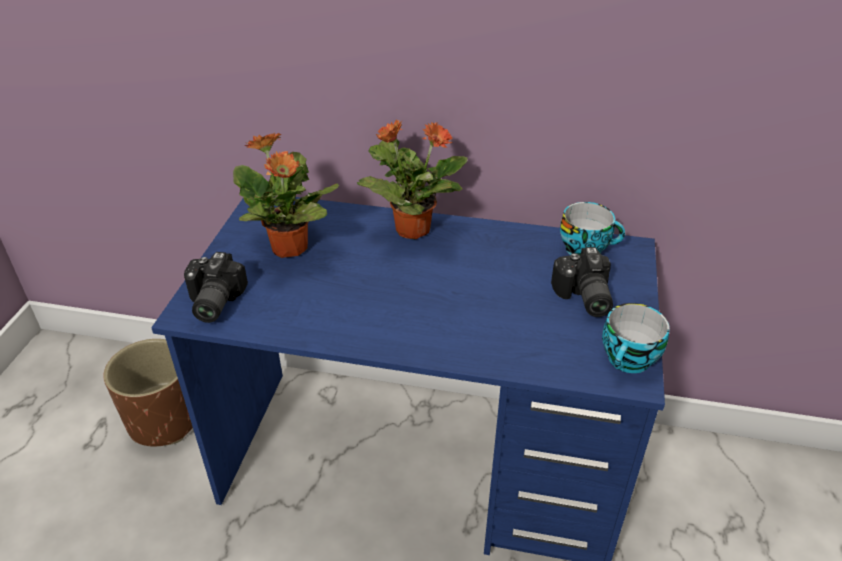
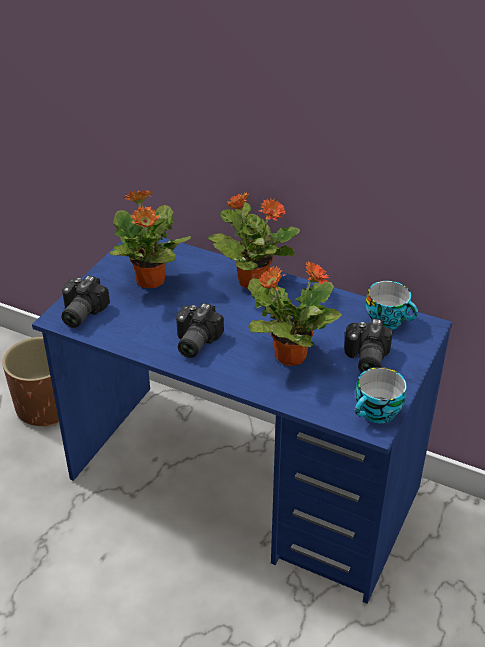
camera: 15 degrees right, 0 degrees up
none -> camera [176,303,224,358]
none -> potted plant [247,262,342,366]

